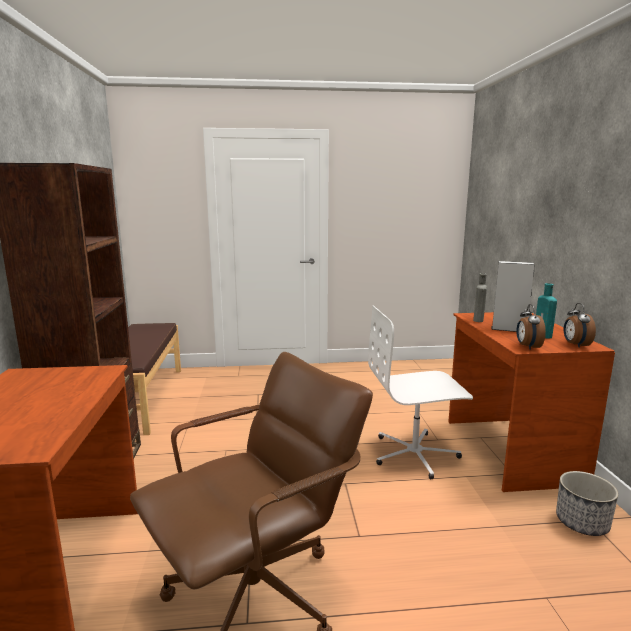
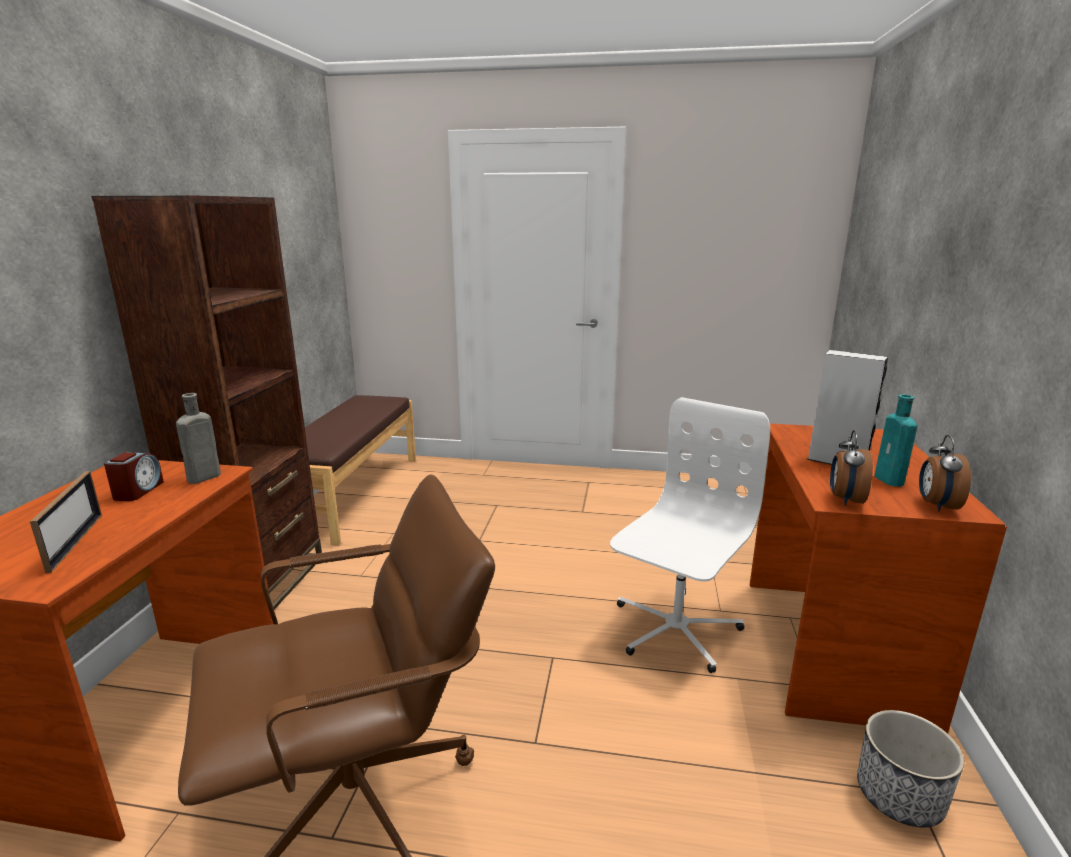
camera: 15 degrees right, 5 degrees up
white office chair [368,305,473,480] -> white office chair turned 120 degrees clockwise [610,397,770,673]
grey bottle [473,273,487,322] -> grey bottle moved to [176,393,221,484]
none -> picture frame [30,471,102,573]
none -> alarm clock [104,452,164,501]

